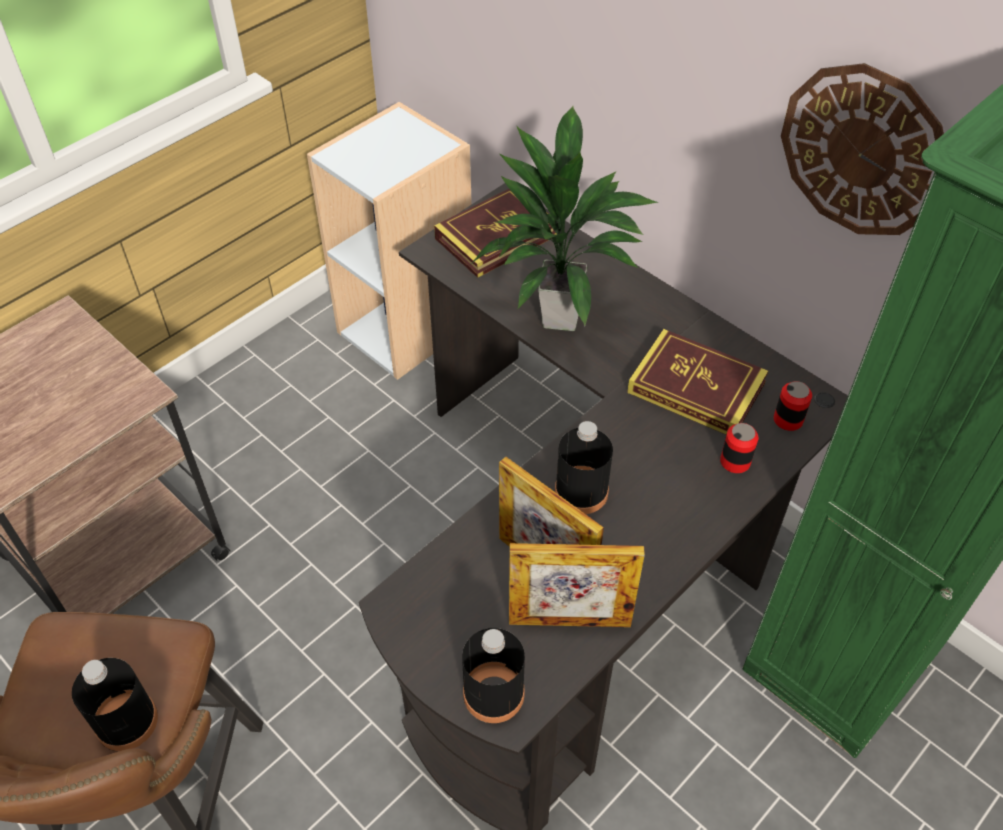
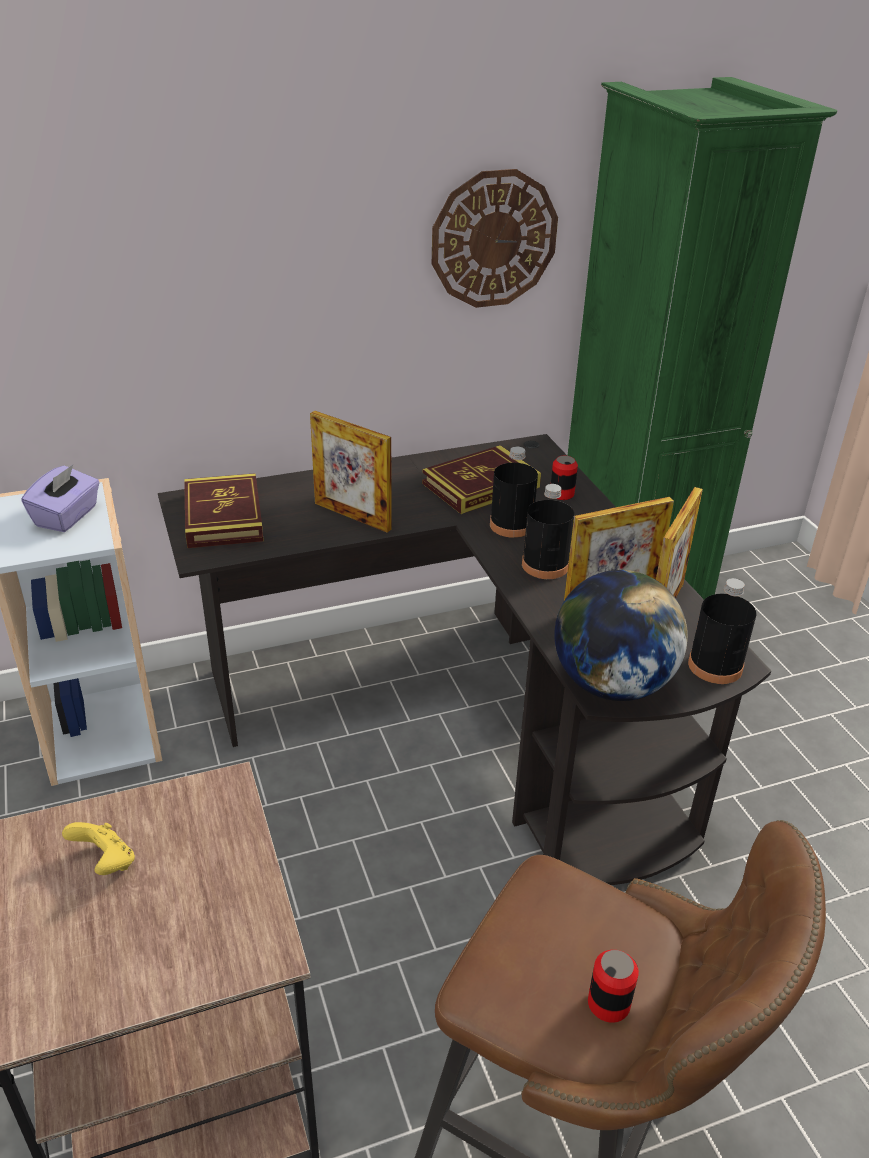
camera: 65 degrees left, 15 degrees down
black bottle [72,658,158,751] -> black bottle moved to [490,446,538,538]
potted plant [470,106,659,331] -> picture frame [310,411,392,532]
can [774,381,812,431] -> can moved to [588,950,639,1023]
none -> purple tissue box [21,465,100,532]
none -> yellow game controller [62,822,135,875]
none -> globe [554,570,688,701]

